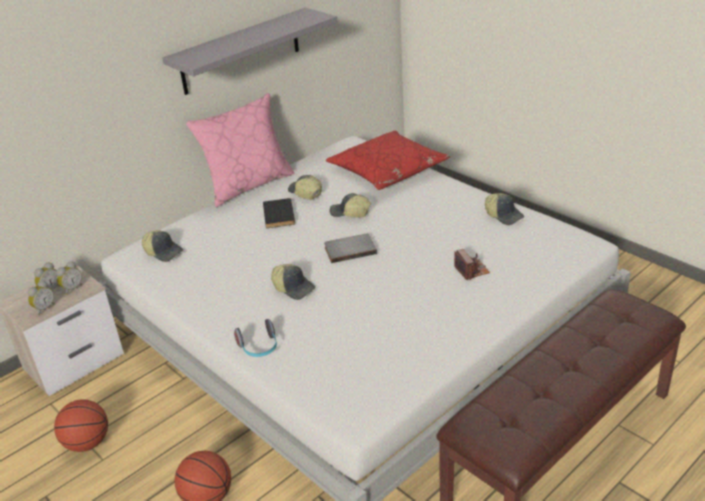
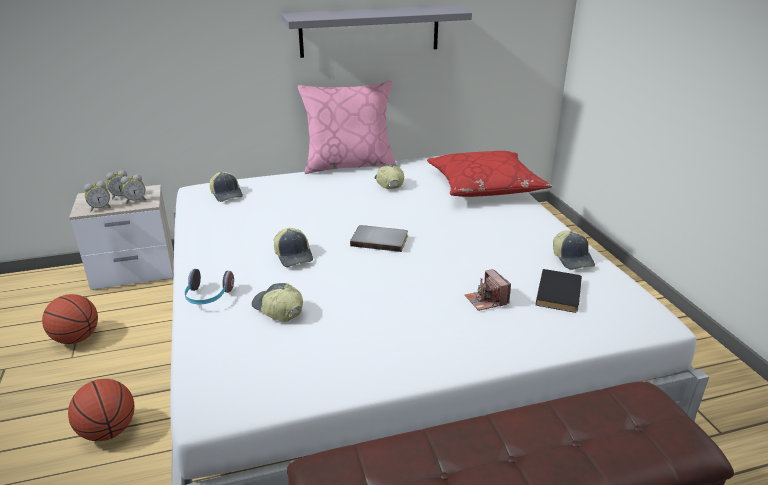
camera: 25 degrees right, 5 degrees down
black book [263,198,295,228] -> black book moved to [536,269,582,313]
cap [330,193,371,218] -> cap moved to [252,283,303,322]
camera [454,249,490,280] -> camera turned 150 degrees clockwise [465,269,511,311]

